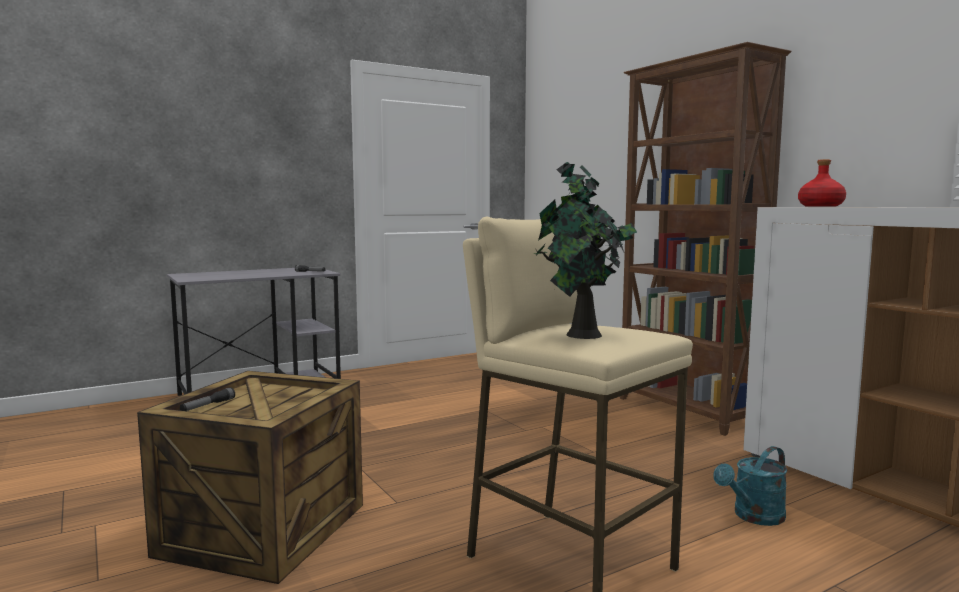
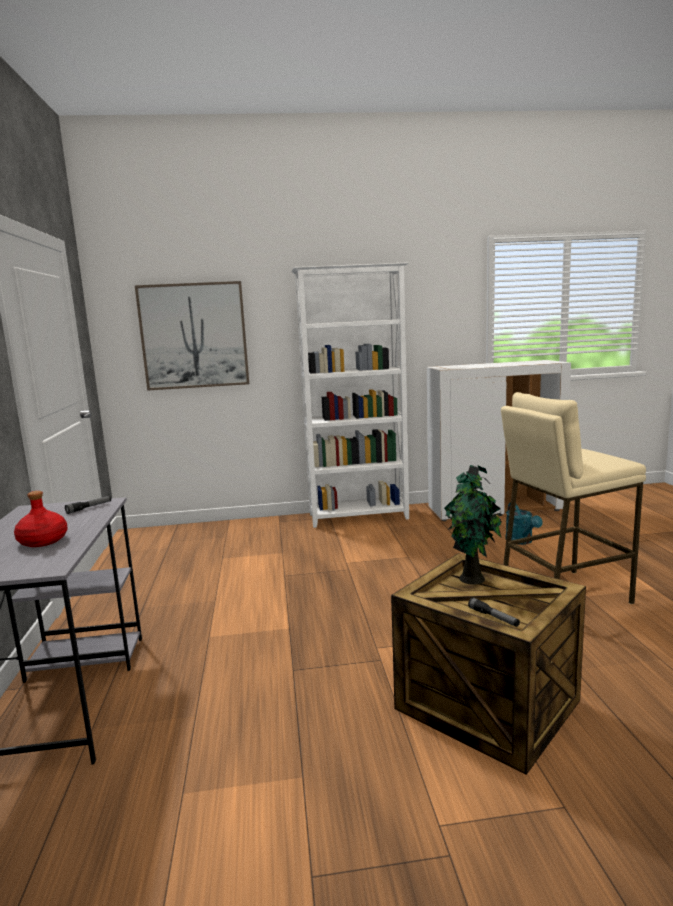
camera: 65 degrees left, 5 degrees up
potted plant [533,162,637,339] -> potted plant moved to [444,465,503,585]
brown bookcase [620,42,792,436] -> white bookcase [291,262,409,528]
red bottle [798,159,846,207] -> red bottle moved to [14,491,68,547]
none -> picture [135,281,249,391]

